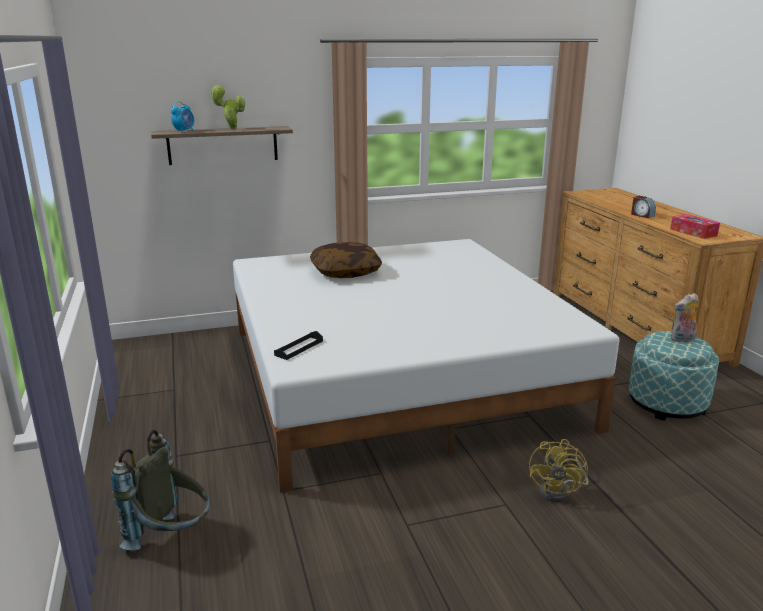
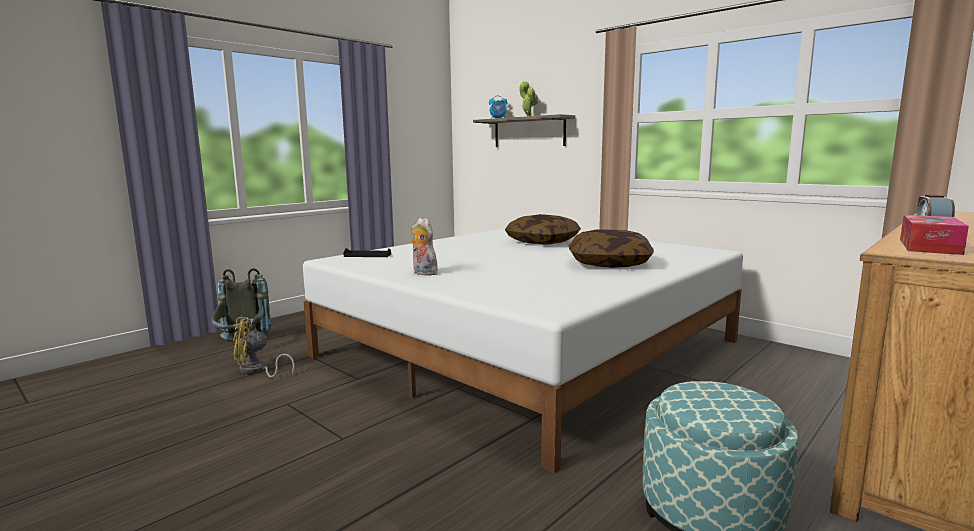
camera: 60 degrees right, 10 degrees down
yellow fan [529,439,588,502] -> yellow fan moved to [234,317,295,378]
plush toy [671,293,699,343] -> plush toy moved to [411,218,438,276]
none -> pillow [569,230,654,268]

